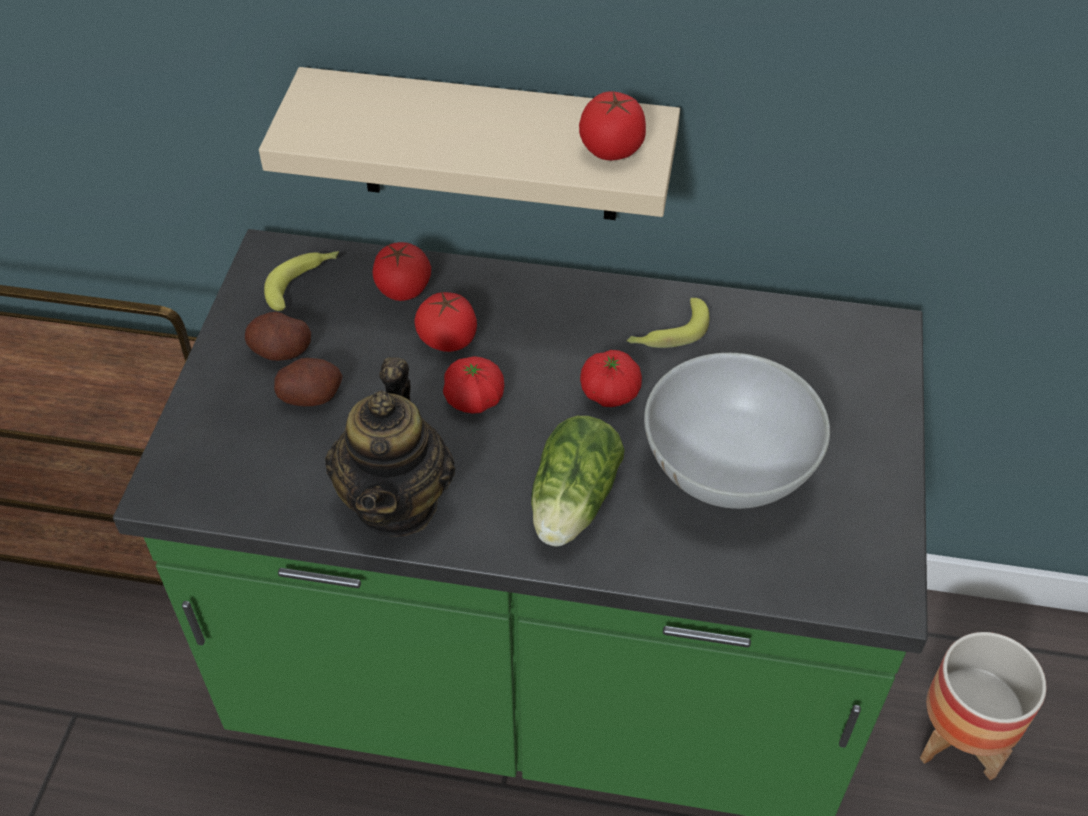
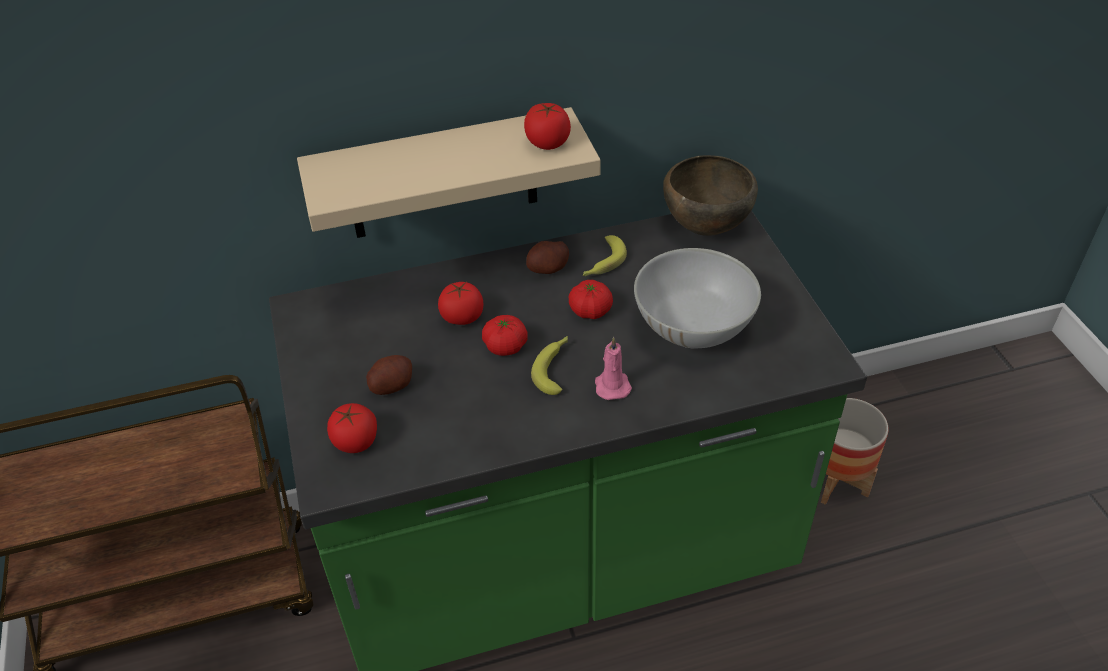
camera: 25 degrees left, 5 degrees down
potato [245,312,311,361] -> potato moved to [526,241,569,274]
banana [264,251,339,311] -> banana moved to [531,336,568,395]
teapot [325,357,455,537] -> none
tomato [373,242,431,301] -> tomato moved to [327,403,377,453]
lettuce [531,416,624,546] -> pink candle [595,337,632,400]
none -> brown bowl [663,155,758,236]

